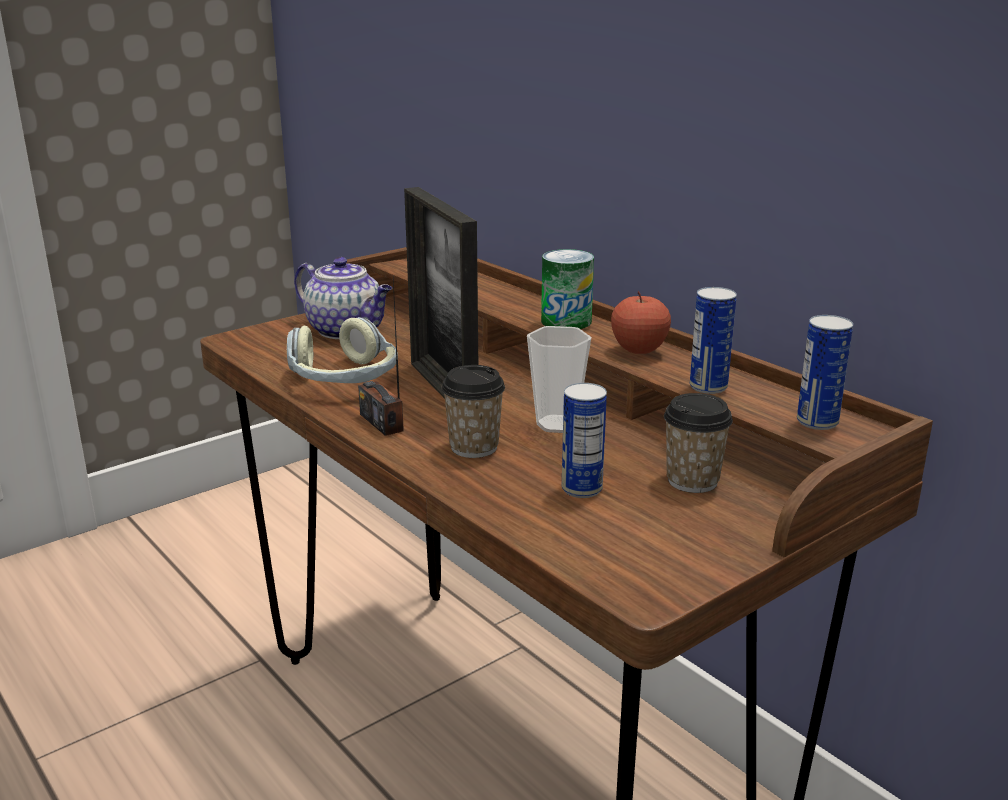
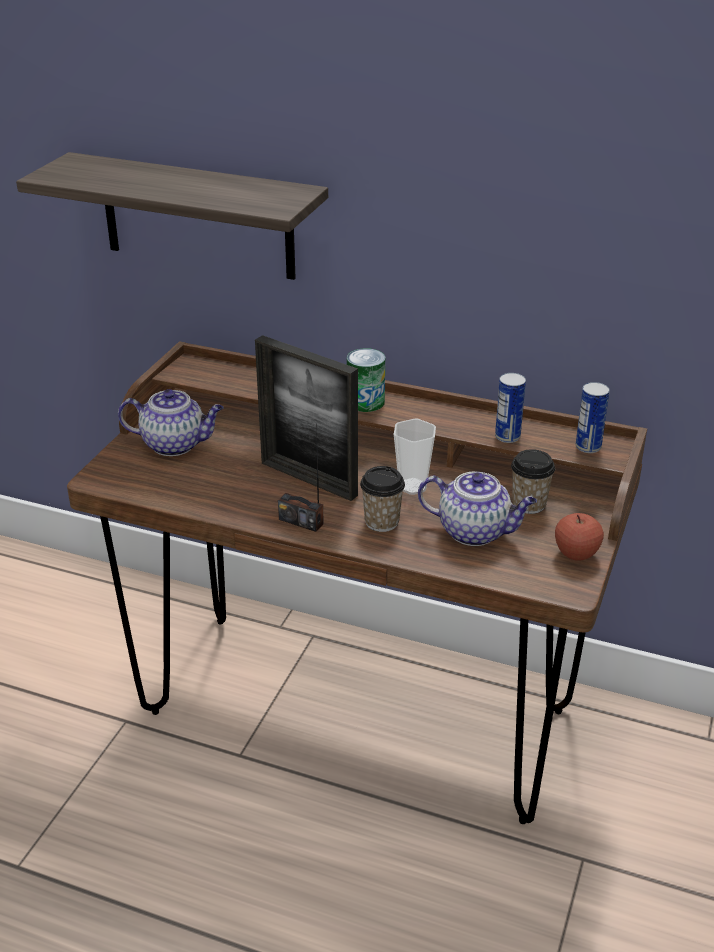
camera: 30 degrees left, 10 degrees up
headphones [287,317,398,383] -> none
can [561,383,607,498] -> teapot [418,472,537,546]
apple [611,291,671,354] -> apple moved to [555,513,604,561]
none -> shelf [16,152,328,280]

